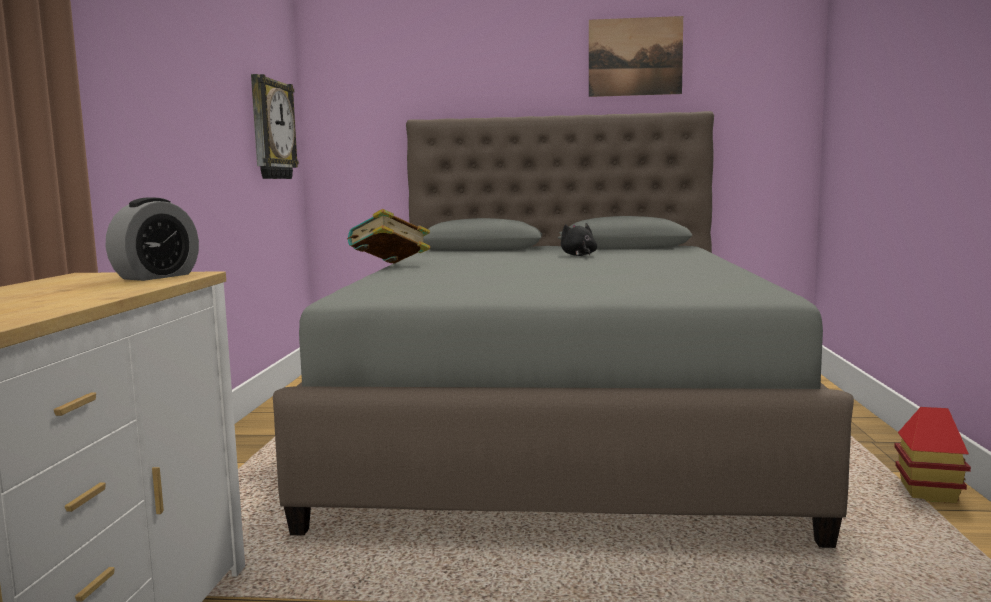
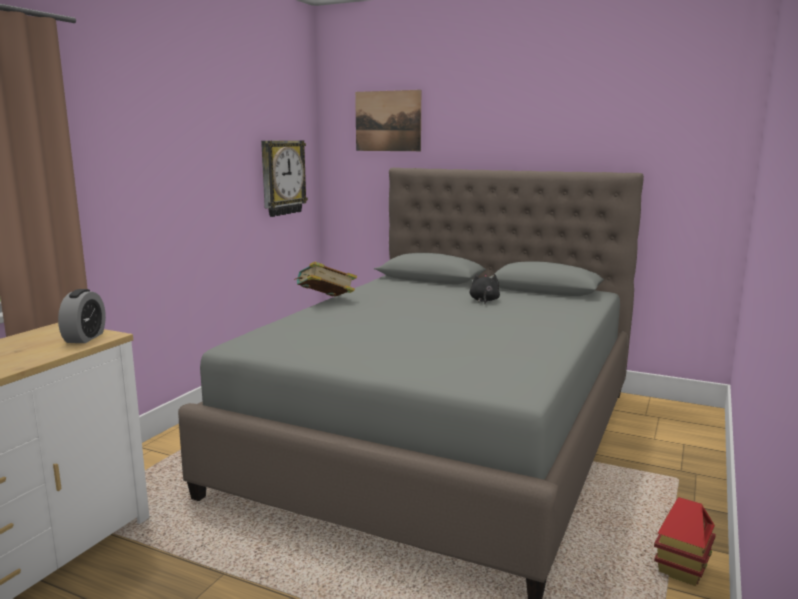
camera: 20 degrees right, 5 degrees up
alarm clock [106,198,199,281] -> alarm clock turned 45 degrees counterclockwise [58,289,106,343]
picture [589,16,683,97] -> picture moved to [355,90,421,151]

